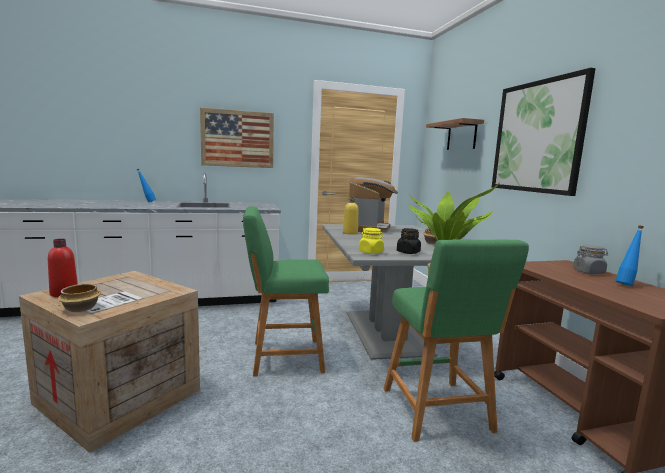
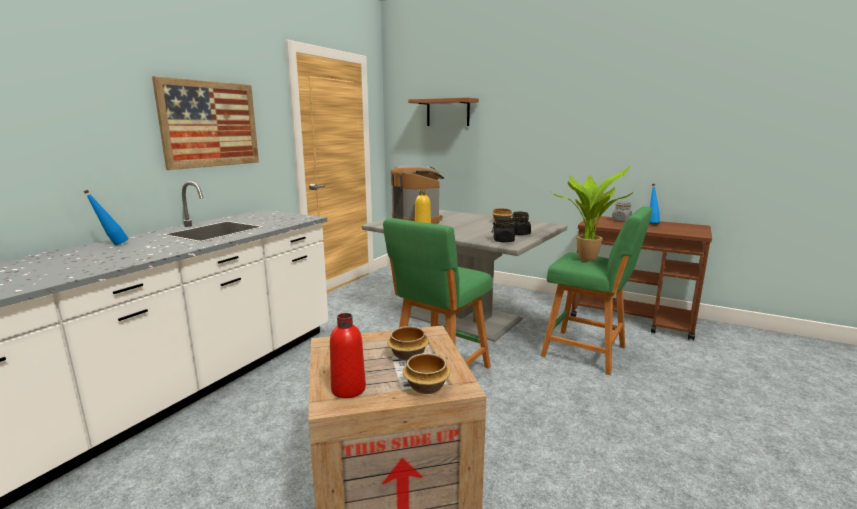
camera: 45 degrees left, 5 degrees up
yellow jar [359,228,384,254] -> black jar [492,217,518,242]
picture [492,68,596,196] -> none
none -> bowl [387,326,429,361]

